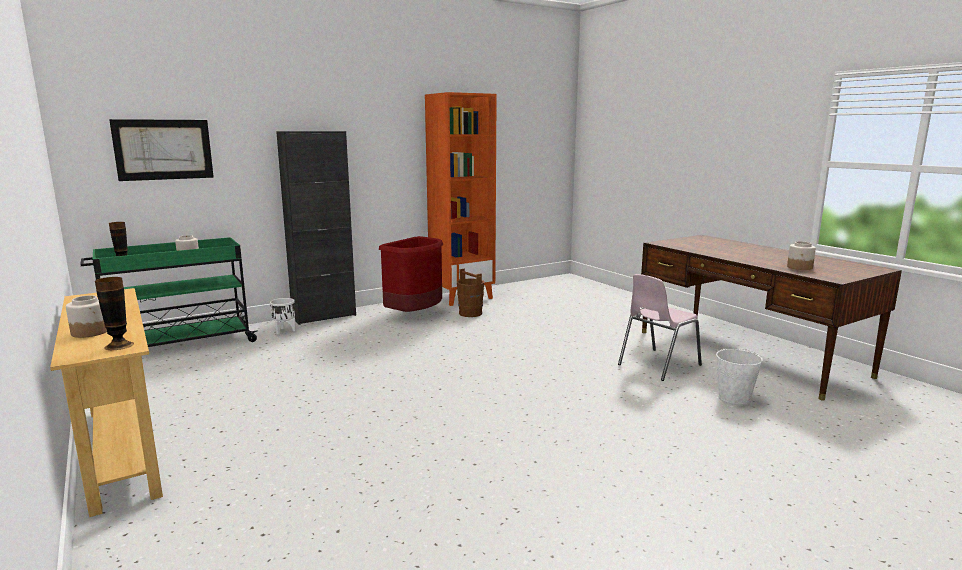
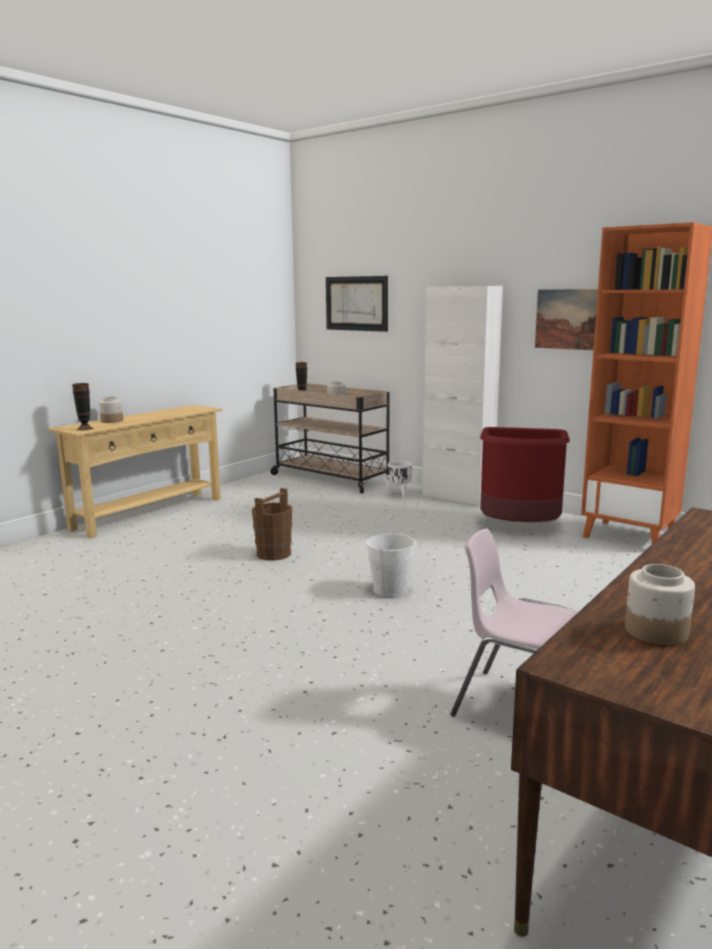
camera: 70 degrees right, 0 degrees up
green cart [80,237,257,347] -> beige cart [270,383,390,493]
black cabinet [276,131,356,325] -> white cabinet [422,286,503,507]
brown bucket [457,269,484,317] -> brown bucket moved to [252,488,292,561]
white bucket [716,348,763,406] -> white bucket moved to [366,532,416,598]
none -> picture [535,289,598,350]

